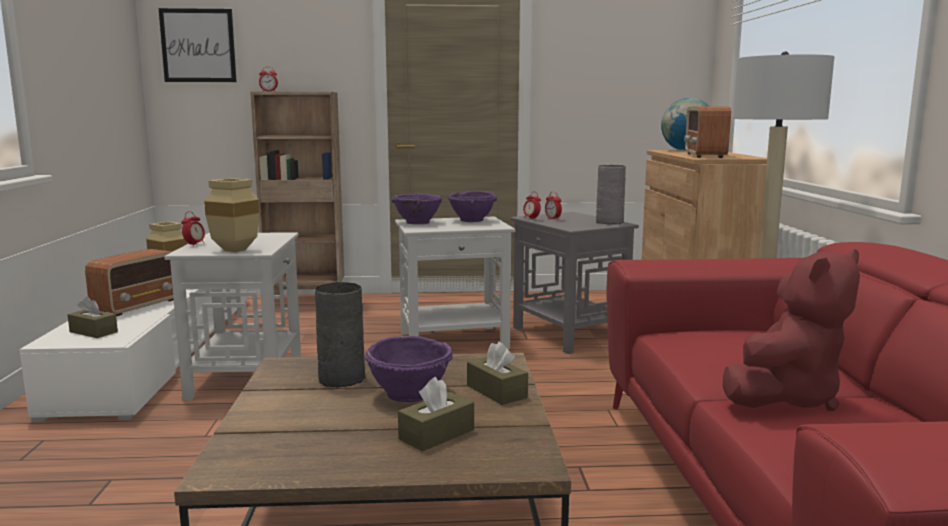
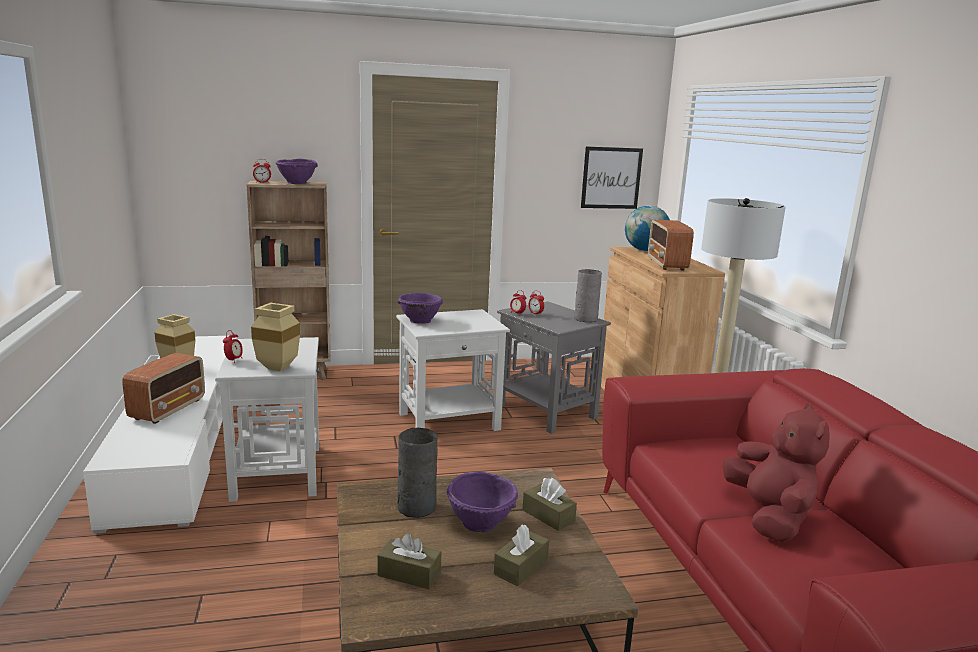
camera: 10 degrees left, 5 degrees up
brown tissue box [68,297,118,338] -> brown tissue box moved to [377,533,441,589]
picture [159,8,237,82] -> picture moved to [581,146,643,209]
purple bowl [448,191,497,222] -> purple bowl moved to [276,159,318,184]
red plush toy [723,249,860,411] -> red plush toy turned 45 degrees counterclockwise [723,403,830,542]

